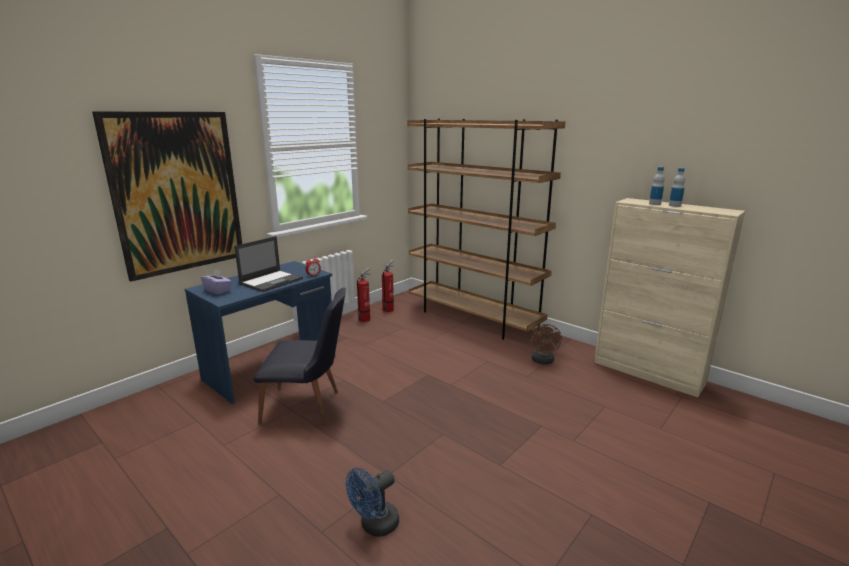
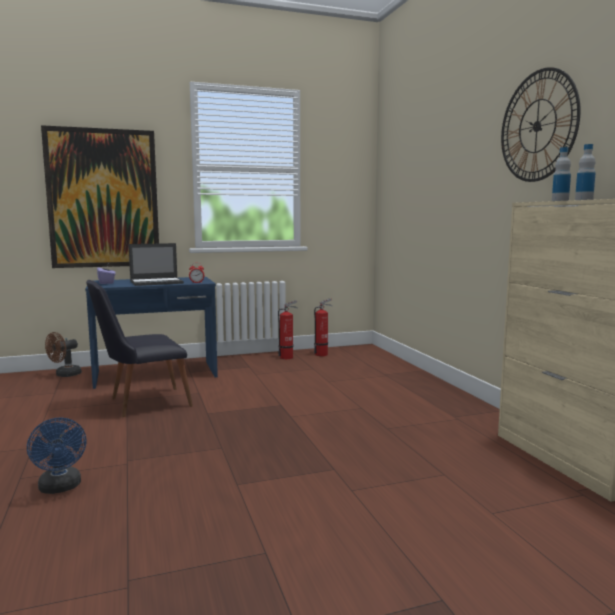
camera: 30 degrees right, 10 degrees down
black chair [254,288,346,425] -> black chair turned 120 degrees clockwise [86,280,193,417]
blue fan [346,468,399,537] -> blue fan turned 105 degrees counterclockwise [27,417,87,494]
brown bookcase [407,119,565,340] -> none
brown fan [531,324,562,364] -> brown fan moved to [45,332,82,377]
none -> wall clock [501,67,581,182]

